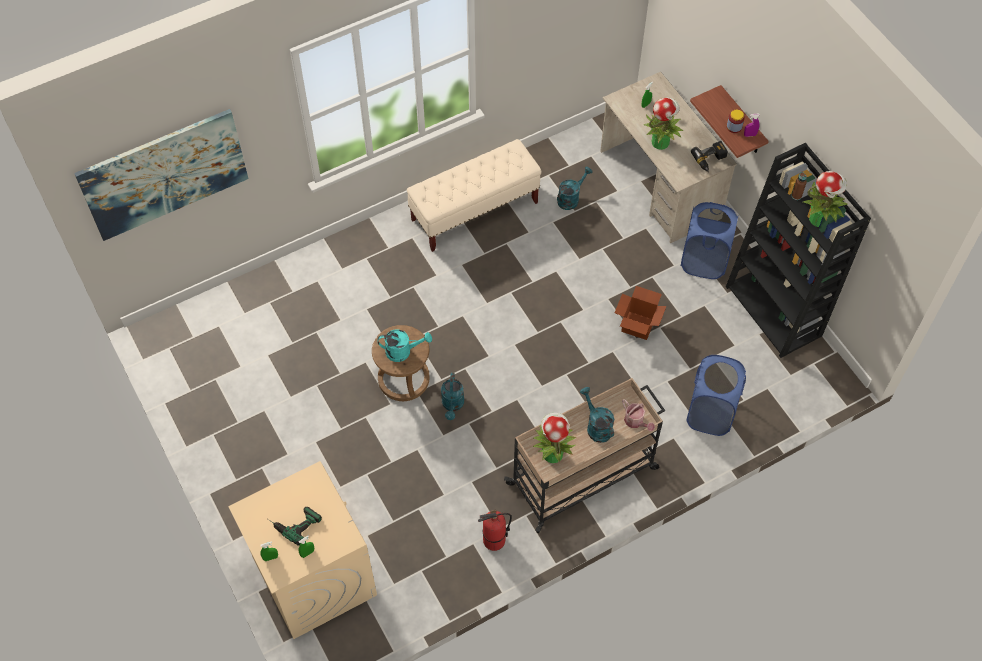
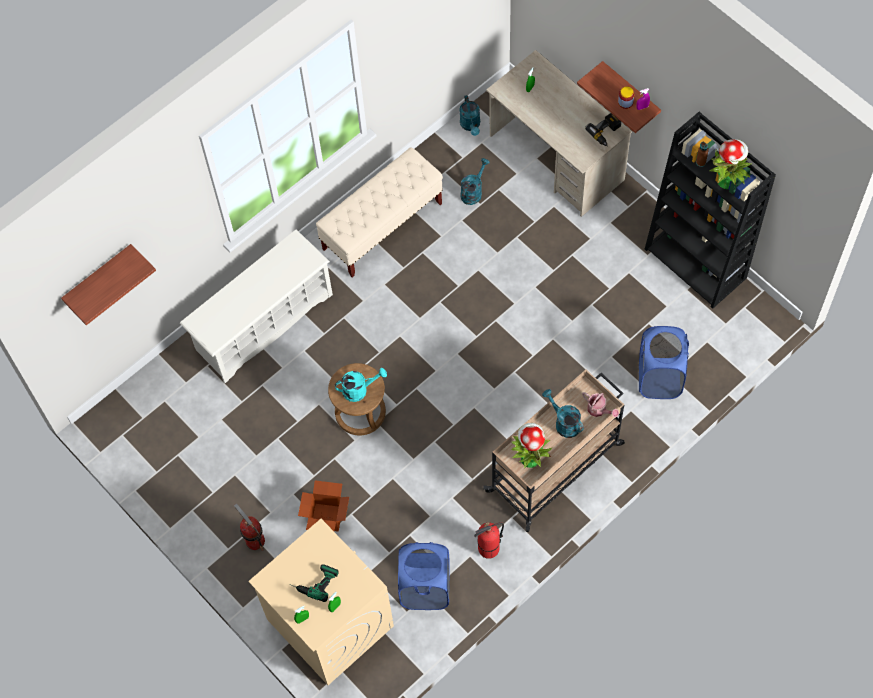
camera: 10 degrees left, 5 degrees up
picture [74,109,248,241] -> shelf [61,244,156,325]
turquoise watering can [441,373,464,420] -> turquoise watering can moved to [459,95,480,136]
cardboard box [615,286,666,340] -> cardboard box moved to [298,480,349,531]
potted plant [644,98,683,150] -> none
blue laundry basket [680,202,738,279] -> blue laundry basket moved to [398,542,450,610]
none -> white shoe rack [180,230,333,383]
none -> fire extinguisher [234,503,265,551]

